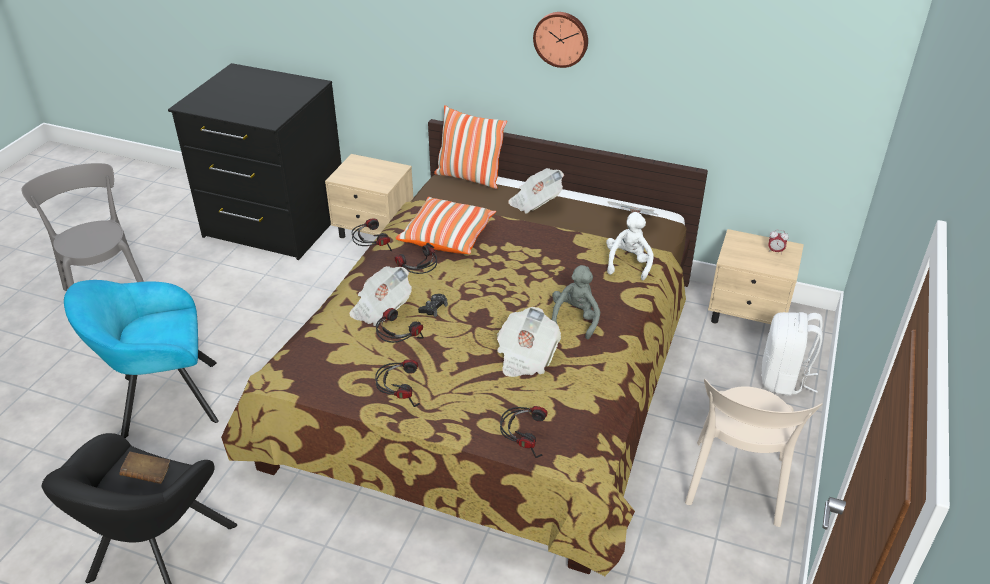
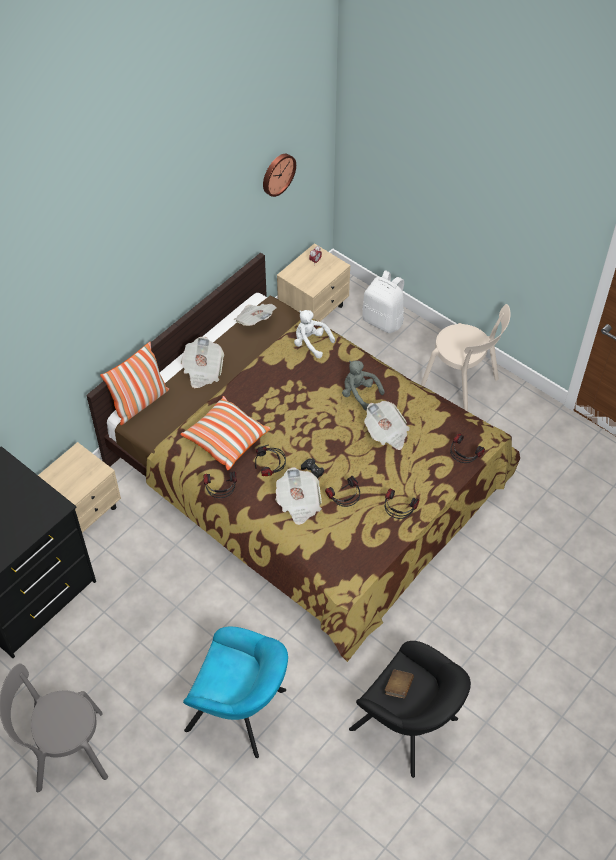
camera: 70 degrees left, 15 degrees up
turquoise armchair [64,280,219,438] -> turquoise armchair turned 75 degrees counterclockwise [183,627,288,758]
wall clock [533,12,588,68] -> wall clock moved to [263,154,296,197]

